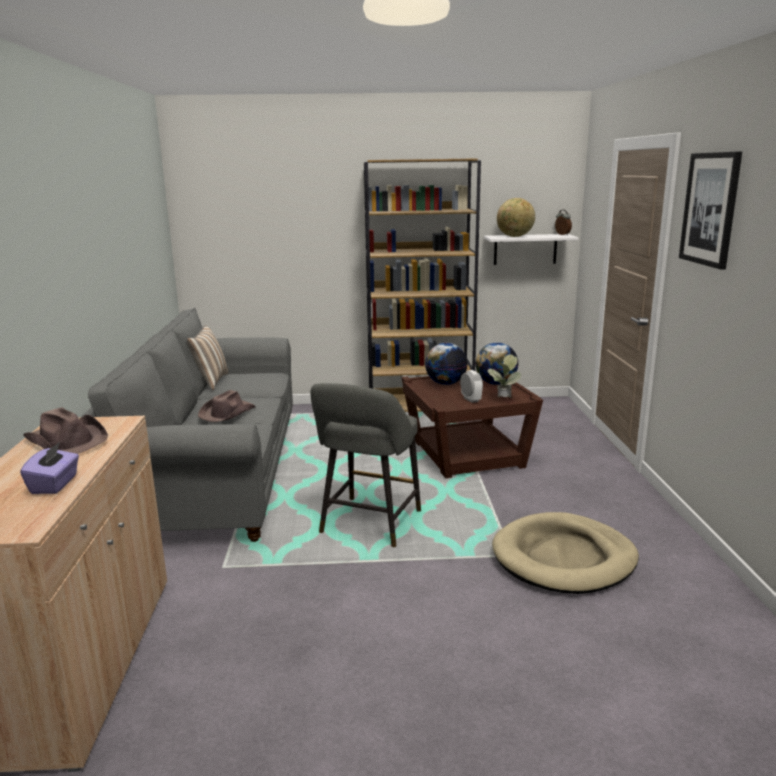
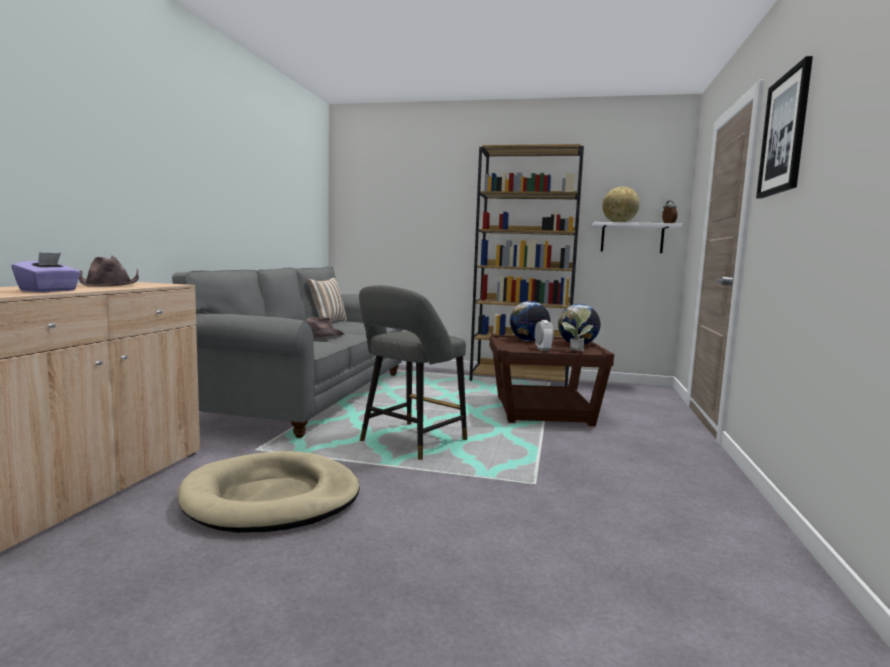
camera: 15 degrees right, 10 degrees down
beige dog bed [492,512,639,594] -> beige dog bed moved to [178,451,360,533]

